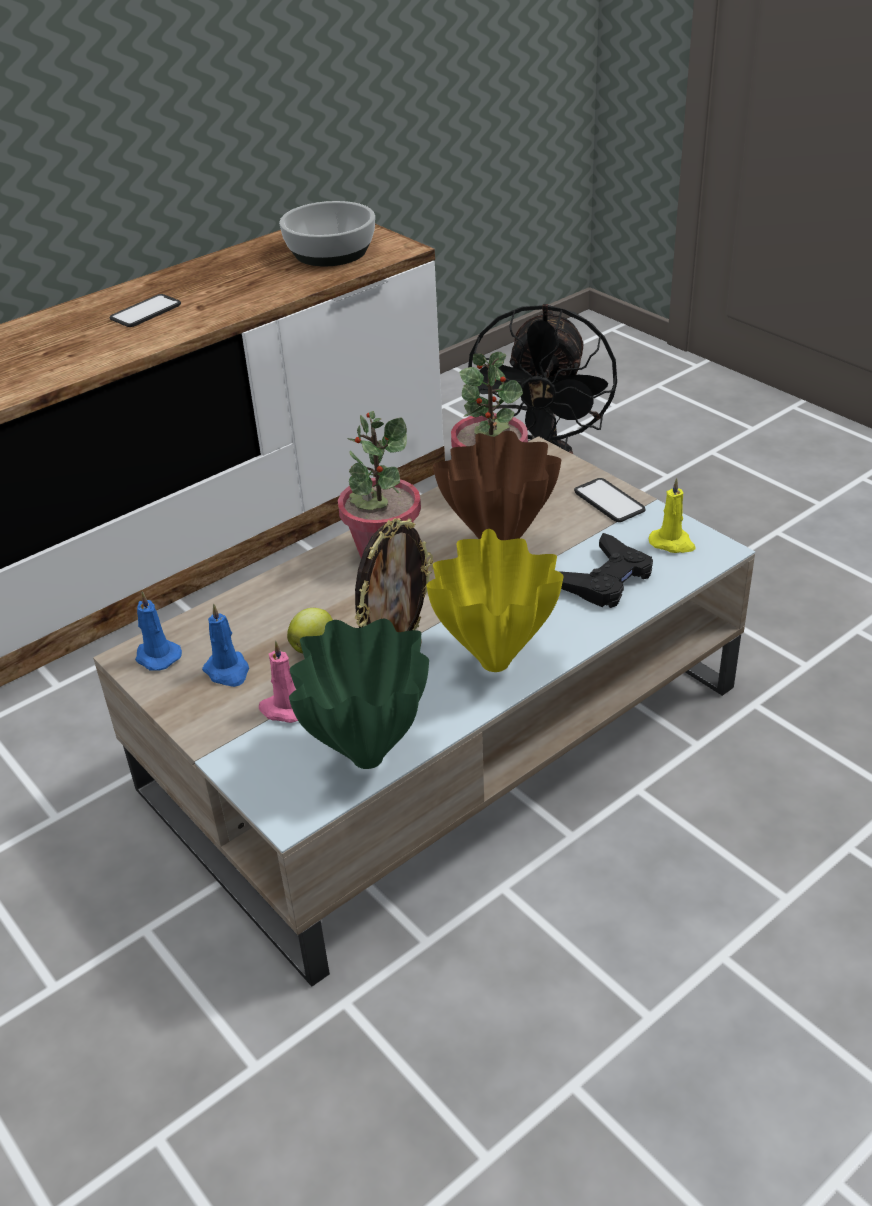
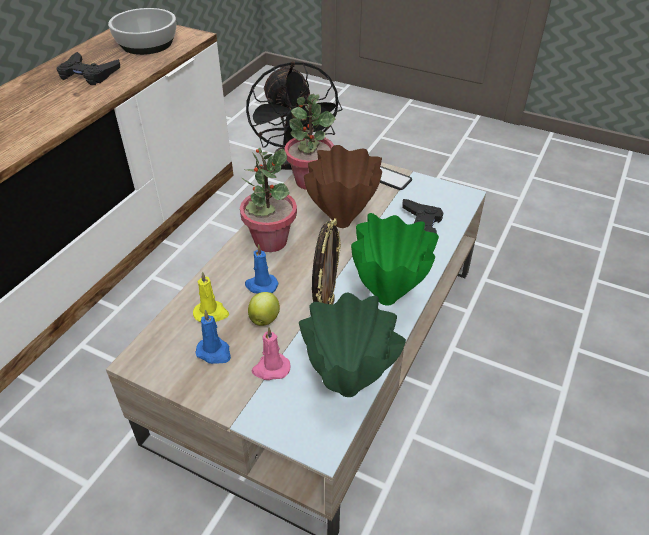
camera: 25 degrees left, 5 degrees up
phone [110,294,181,327] -> none
blue candle [135,591,182,671] -> blue candle moved to [245,244,279,294]
yellow vase [426,529,563,672] -> green vase [351,213,439,306]
yellow candle [649,478,695,553] -> yellow candle moved to [193,271,229,322]
none -> black game controller [57,52,120,85]

